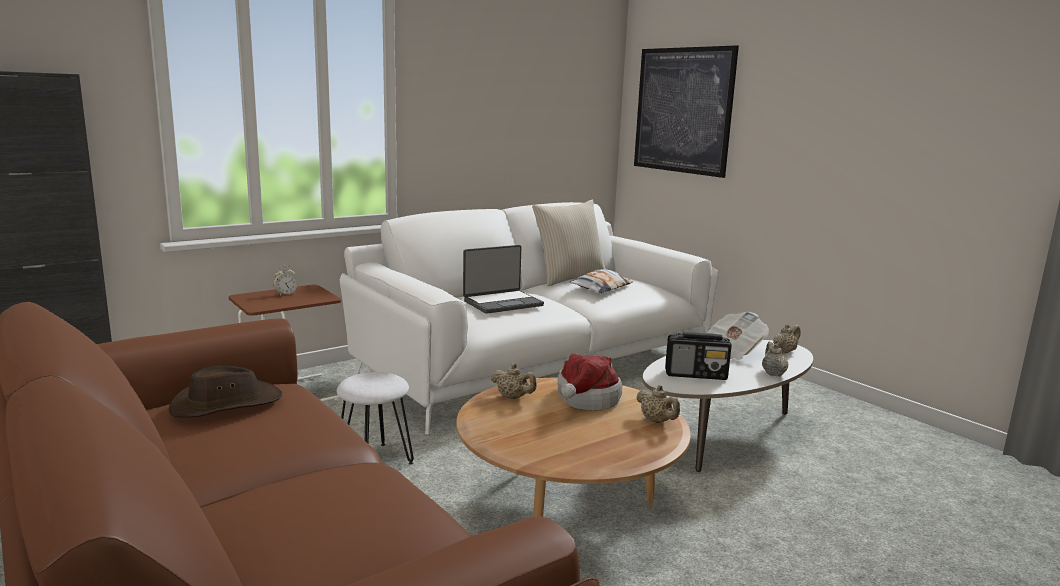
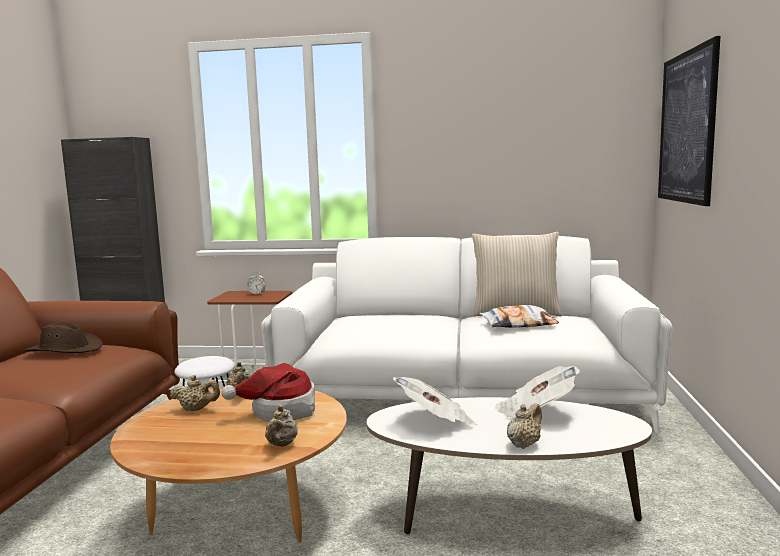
camera: 45 degrees right, 5 degrees down
laptop [463,245,544,314] -> none
radio [665,332,732,380] -> newspaper [392,377,478,425]
beige teapot [773,324,800,354] -> beige teapot moved to [170,375,220,411]

